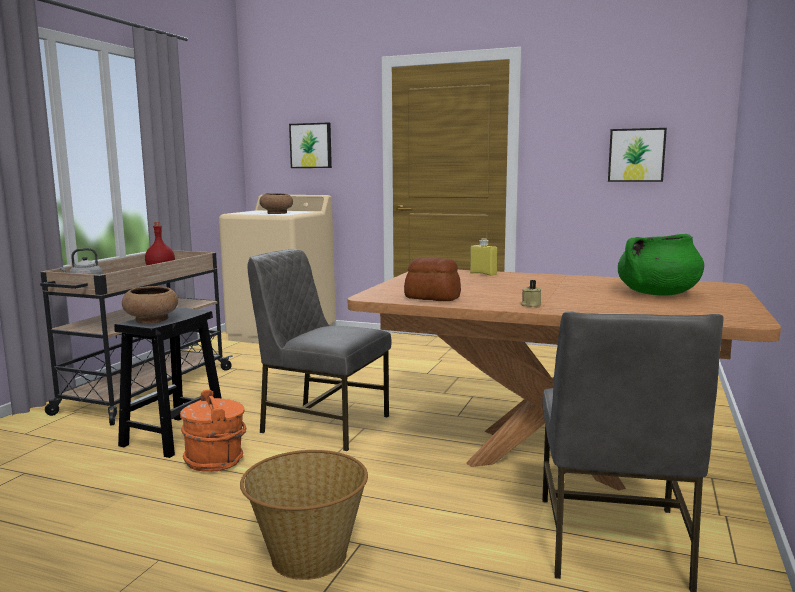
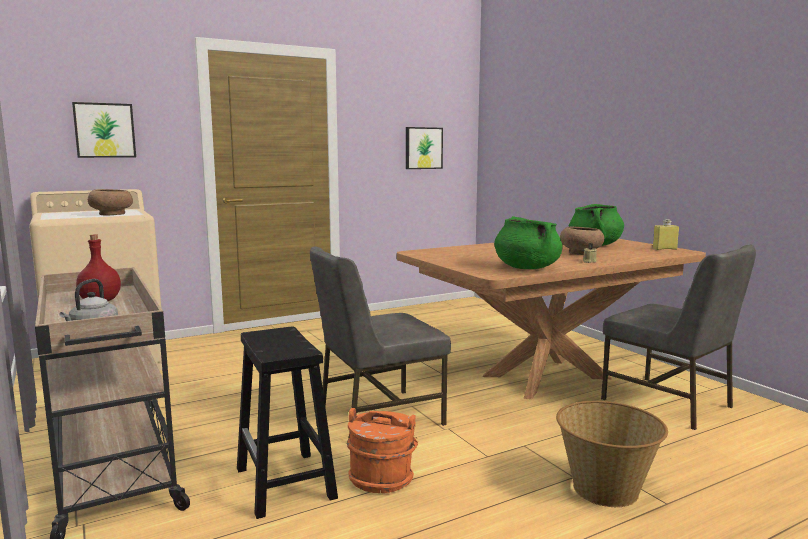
camera: 50 degrees left, 0 degrees up
brown bowl [122,286,178,324] -> brown bowl moved to [560,226,604,255]
bread [404,257,461,301] -> green cooking pot [494,216,563,269]
yellow bottle [470,239,497,276] -> yellow bottle moved to [653,219,679,250]

